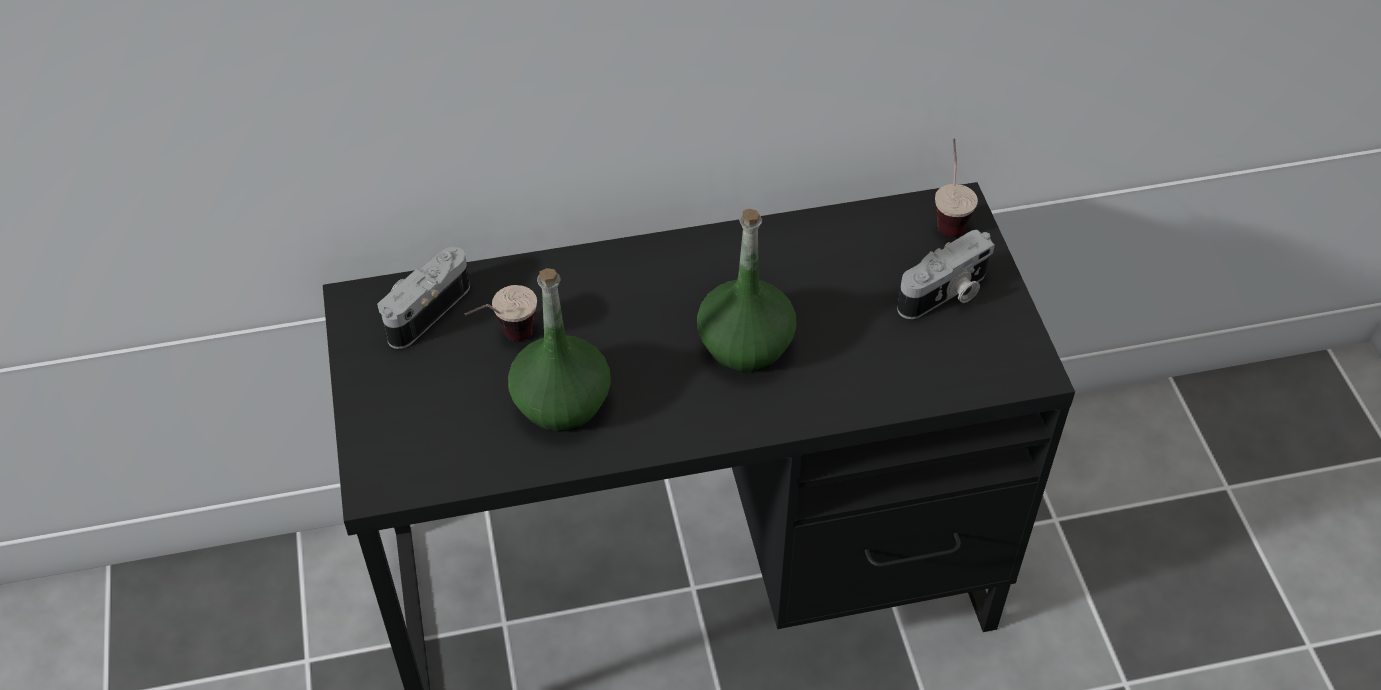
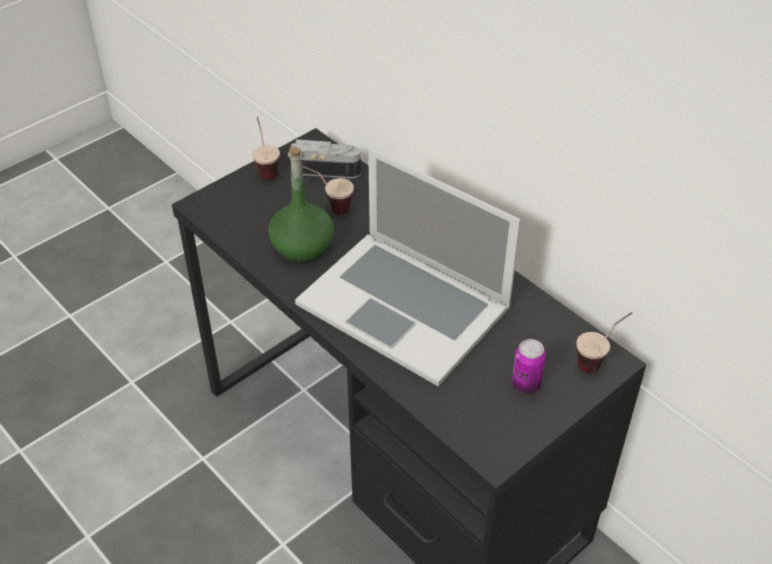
camera: 60 degrees right, 5 degrees down
green bottle [697,209,796,372] -> laptop [295,148,521,386]
camera [897,230,995,319] -> can [512,339,546,394]
none -> cup [252,117,280,180]

